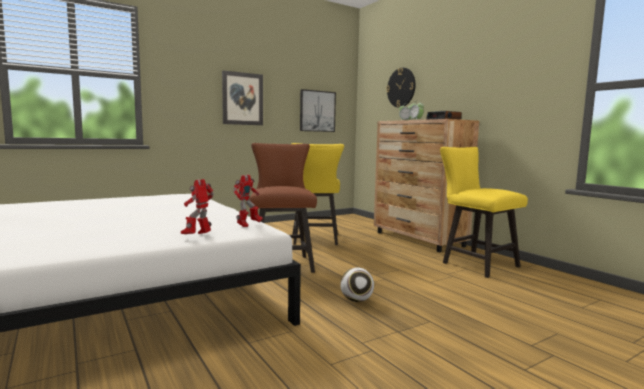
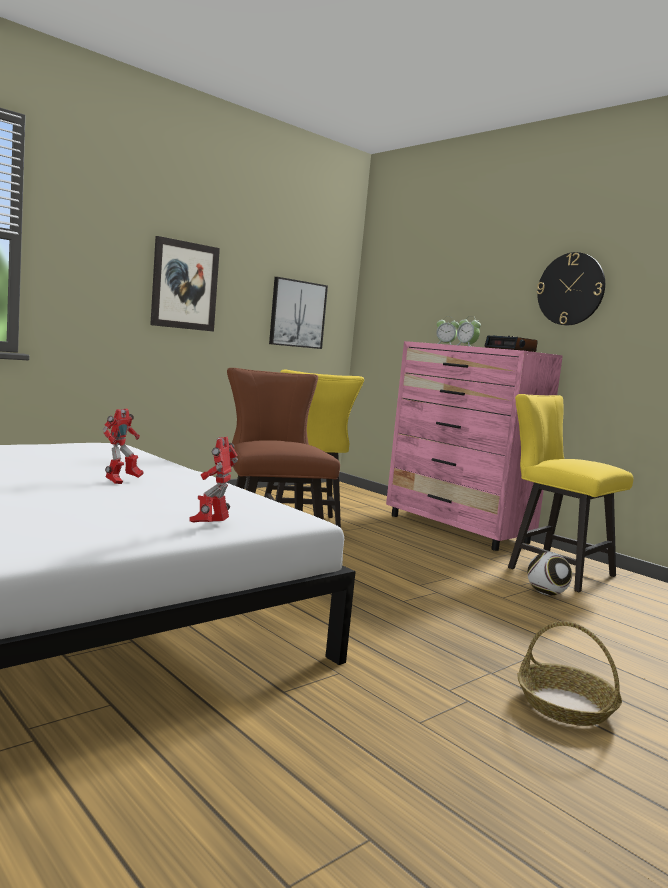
camera: 10 degrees left, 0 degrees up
toy robot [233,175,263,227] -> toy robot moved to [103,408,144,484]
football [340,268,374,302] -> football moved to [527,552,572,595]
brown dresser [374,119,479,252] -> pink dresser [386,341,563,551]
wall clock [386,68,416,107] -> wall clock moved to [537,252,605,325]
none -> basket [517,621,622,726]

